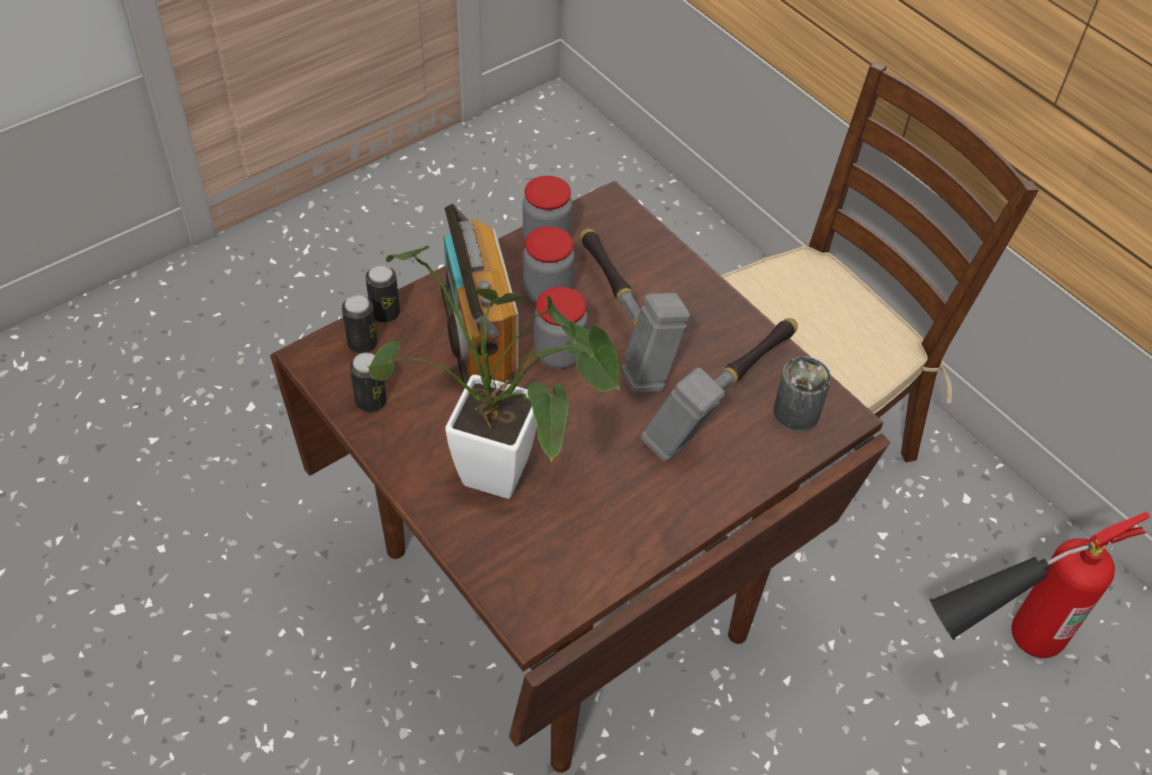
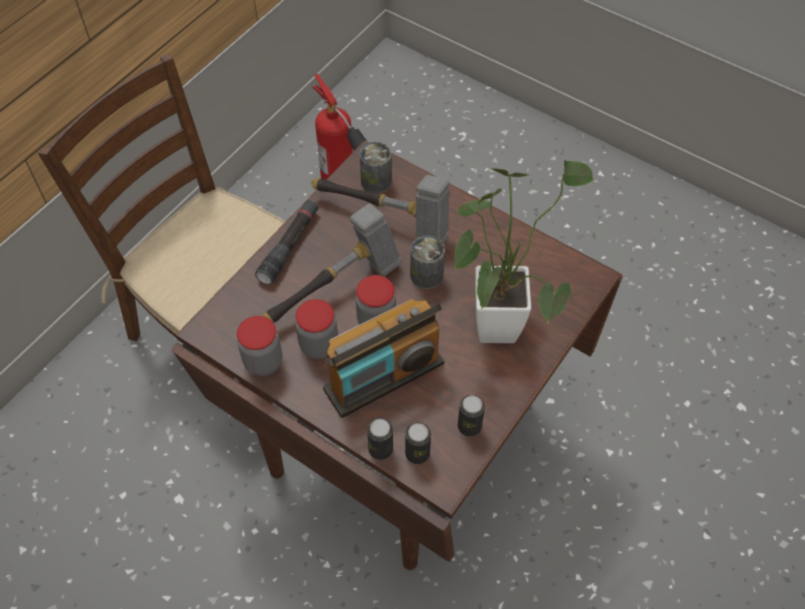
camera: 105 degrees left, 5 degrees up
none -> black flashlight [255,200,319,285]
none -> can [410,236,445,289]

